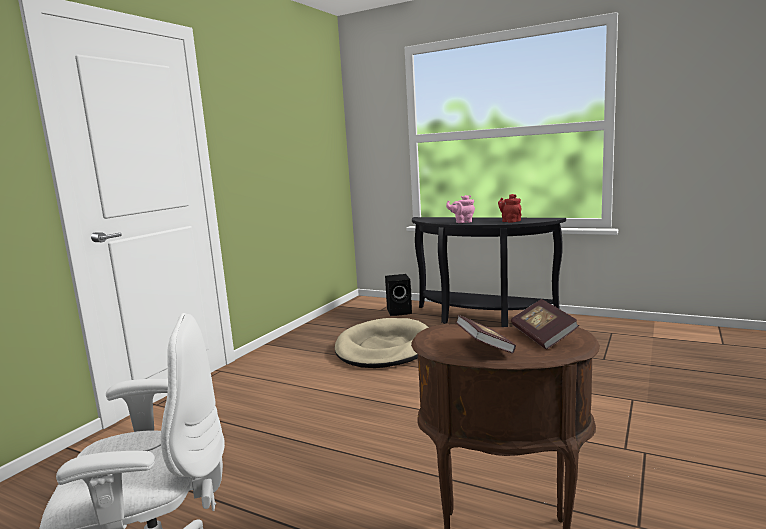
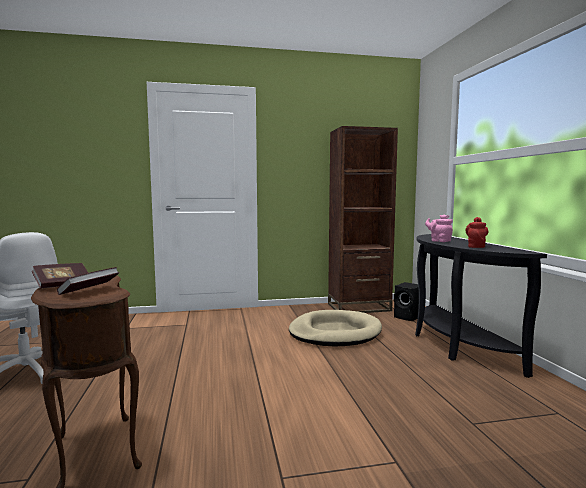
camera: 50 degrees right, 5 degrees down
none -> brown bookcase [328,126,398,313]

